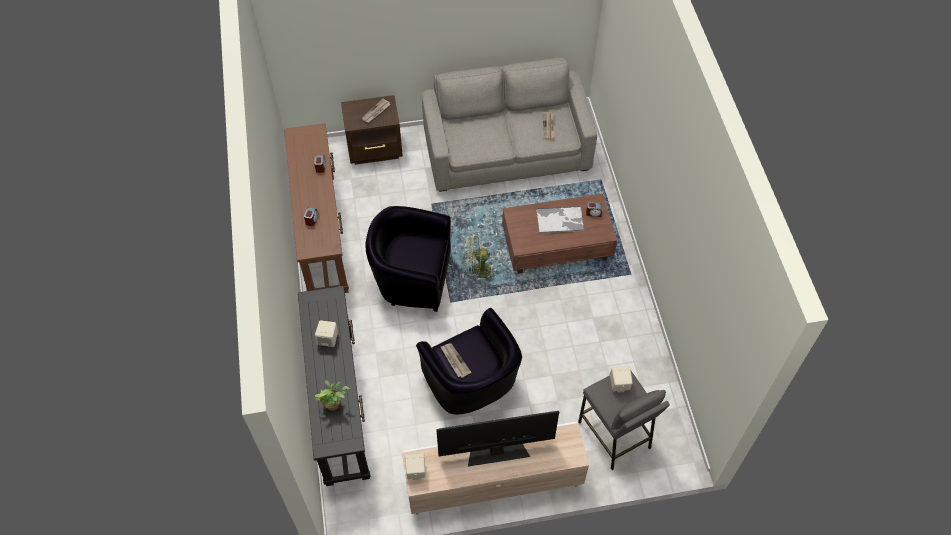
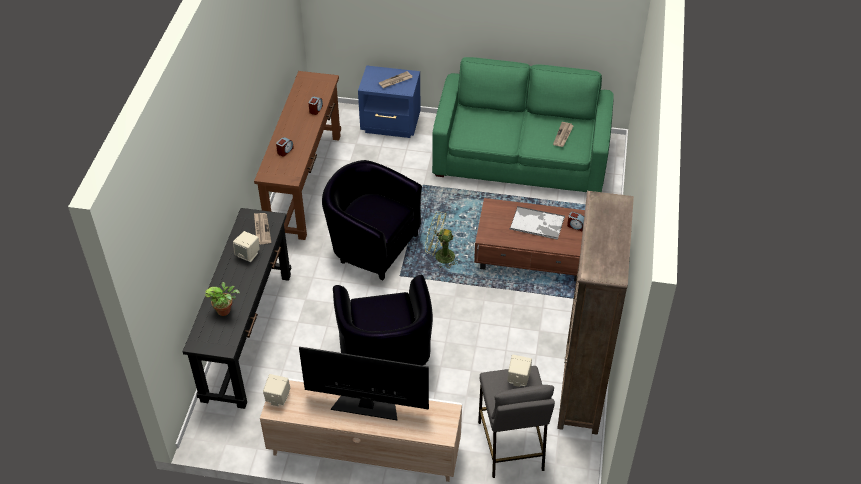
camera: 20 degrees right, 10 degrees down
brown nightstand [341,95,403,165] -> blue nightstand [358,65,420,138]
grey sofa [422,58,597,192] -> green sofa [432,57,614,192]
newspaper [441,343,471,378] -> newspaper moved to [254,213,271,244]
none -> brown bookcase [557,191,634,435]

